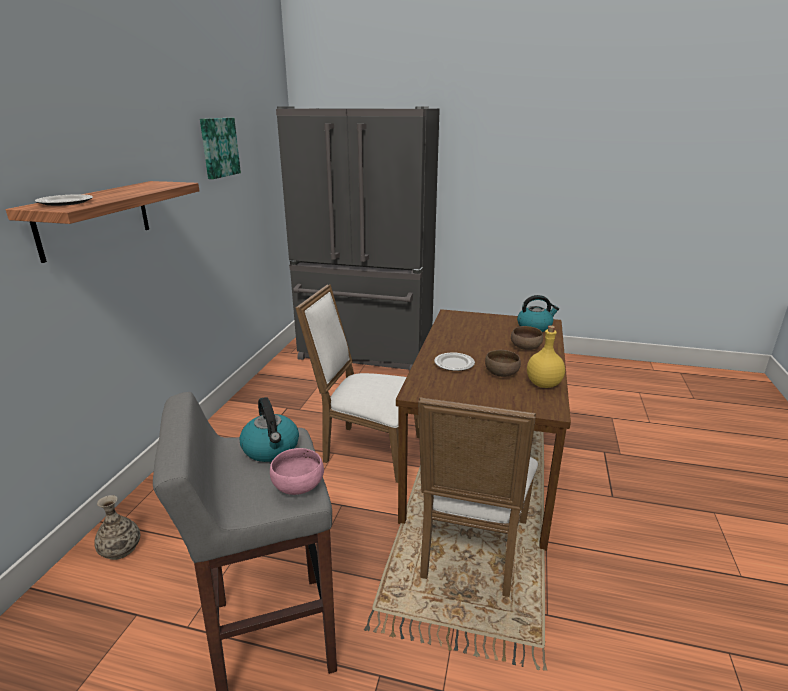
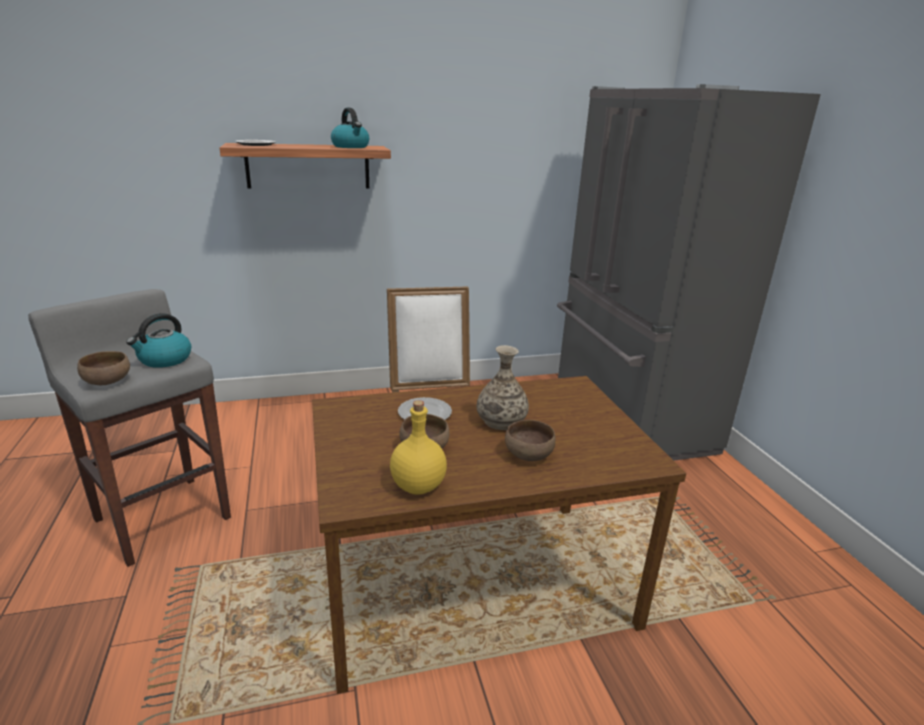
camera: 60 degrees right, 0 degrees up
vase [94,495,140,560] -> vase moved to [477,345,529,430]
picture [200,118,241,179] -> none
pink bowl [270,448,324,495] -> brown bowl [77,351,130,385]
white chair [418,397,538,597] -> none
kettle [517,295,559,332] -> kettle moved to [331,108,369,148]

